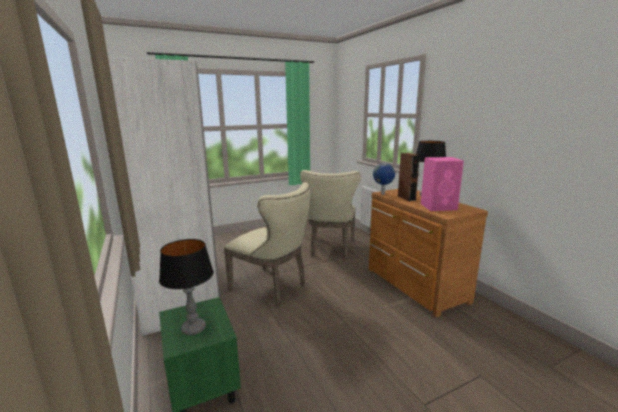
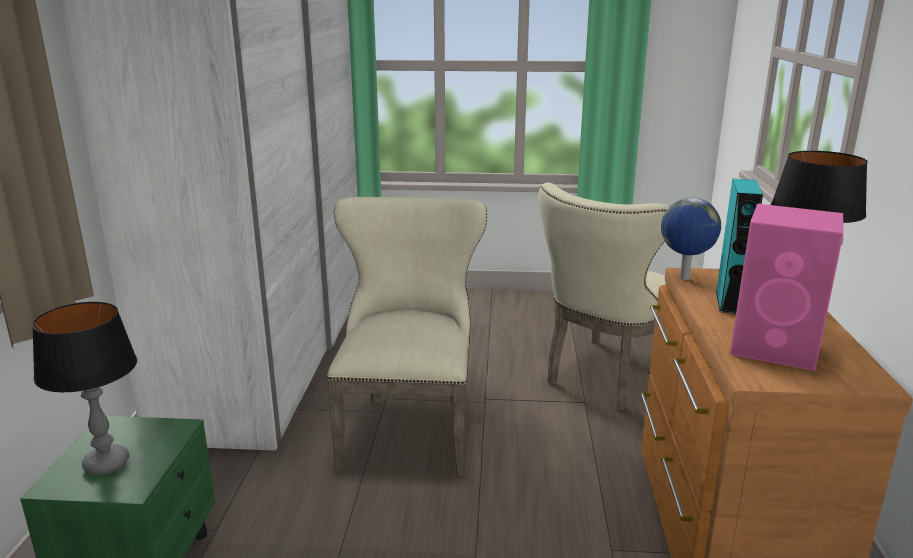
camera: 30 degrees right, 5 degrees up
beige chair [224,182,311,306] -> beige chair turned 150 degrees counterclockwise [327,197,487,477]
brown speaker [398,153,420,201] -> turquoise speaker [716,179,763,314]

